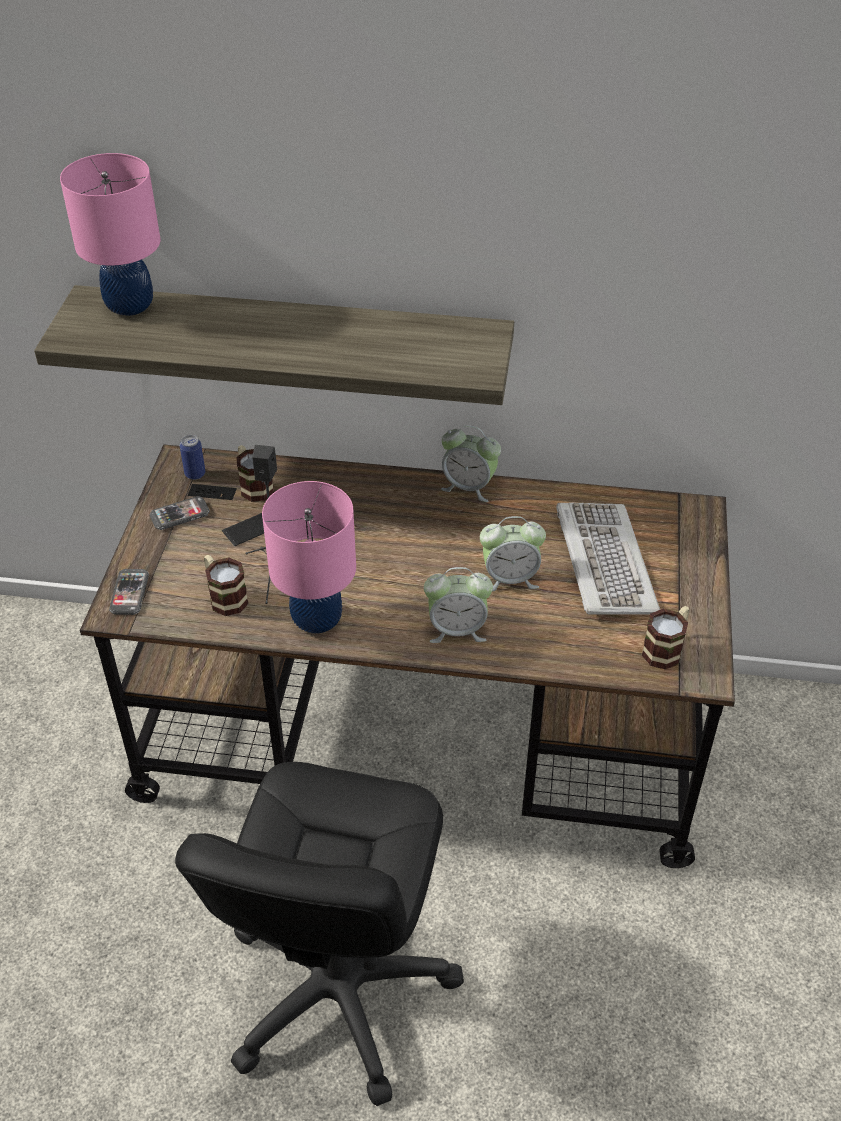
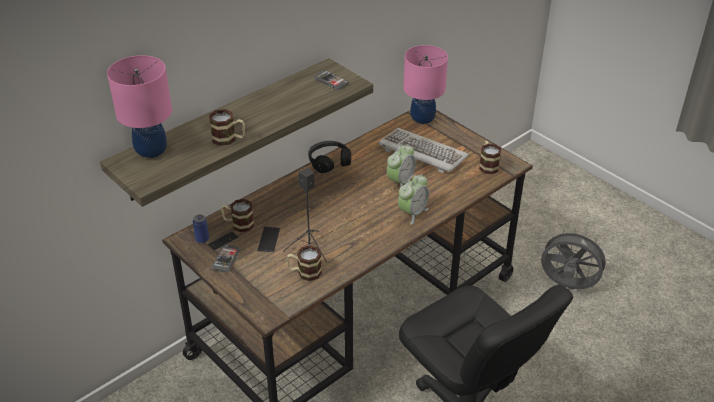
camera: 50 degrees left, 5 degrees down
phone [109,569,149,615] -> phone moved to [314,70,349,90]
pink table lamp [262,481,356,634] -> pink table lamp moved to [403,45,448,124]
alarm clock [441,425,501,502] -> black headphones [308,141,351,173]
none -> mug [209,109,245,146]
none -> grey fan [540,228,611,289]

